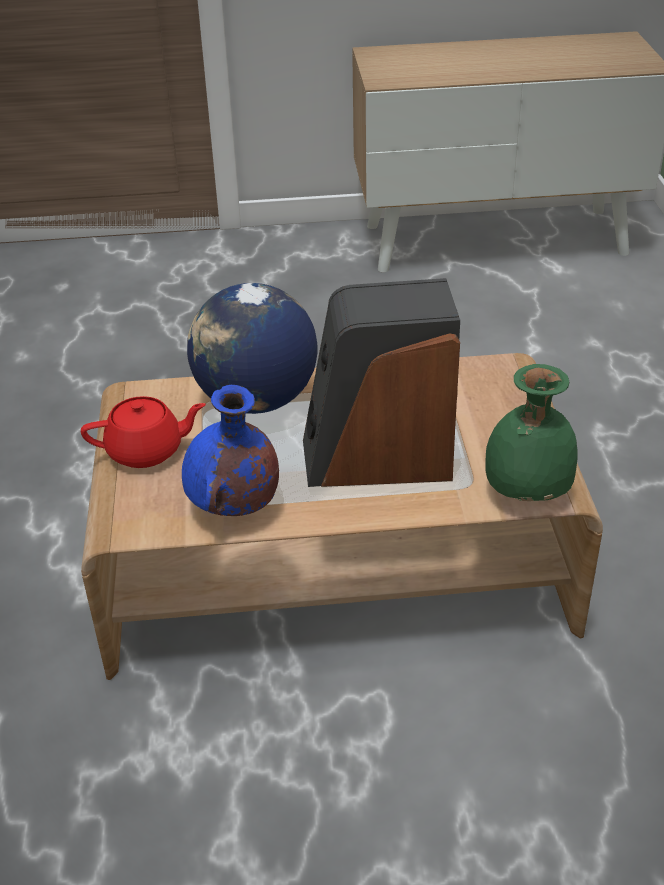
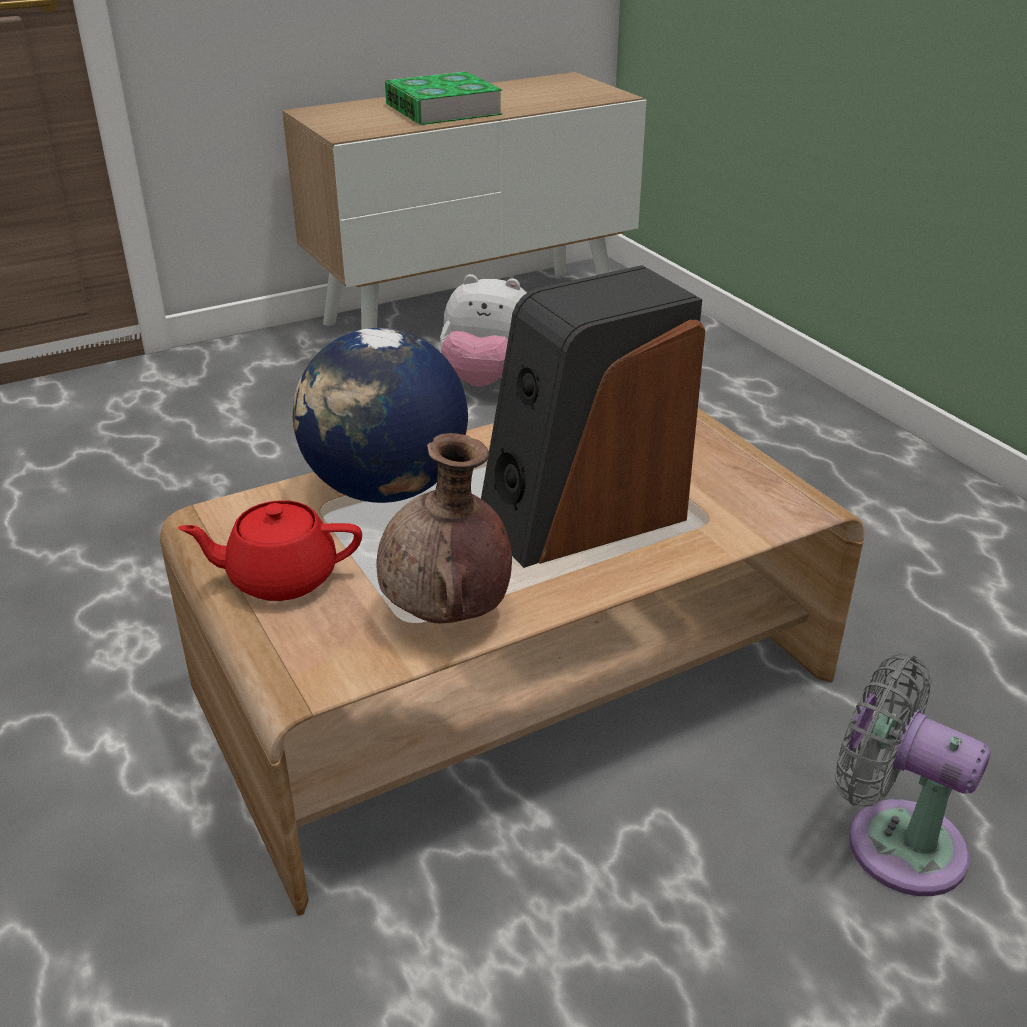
camera: 25 degrees left, 5 degrees down
red teapot [81,396,206,468] -> red teapot turned 150 degrees counterclockwise [178,500,362,601]
blue vase [182,385,279,516] -> brown vase [376,433,512,624]
green vase [486,364,578,501] -> none
none -> book [385,71,502,125]
none -> plush toy [440,274,527,386]
none -> grey fan [835,653,991,896]

